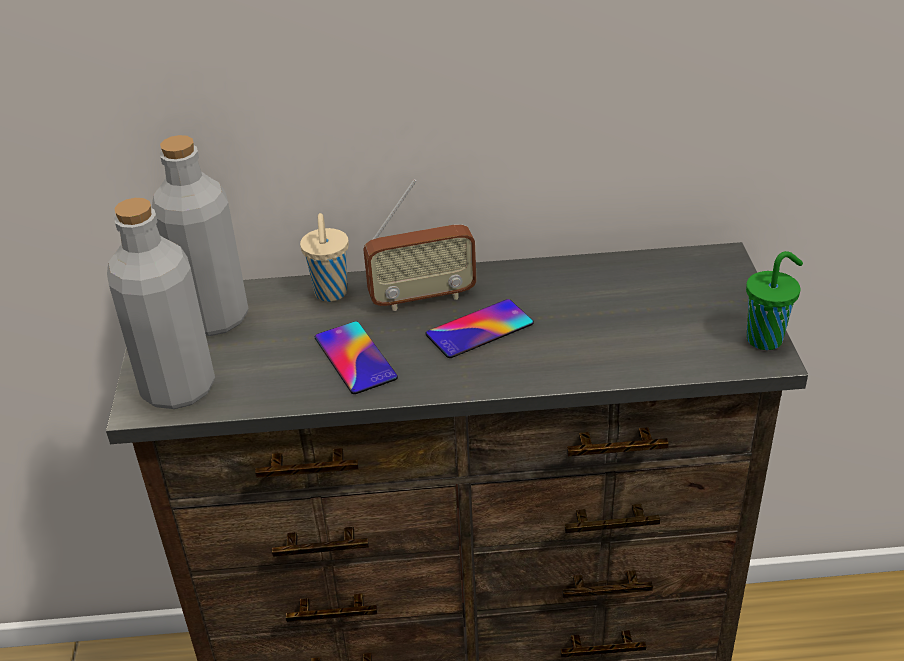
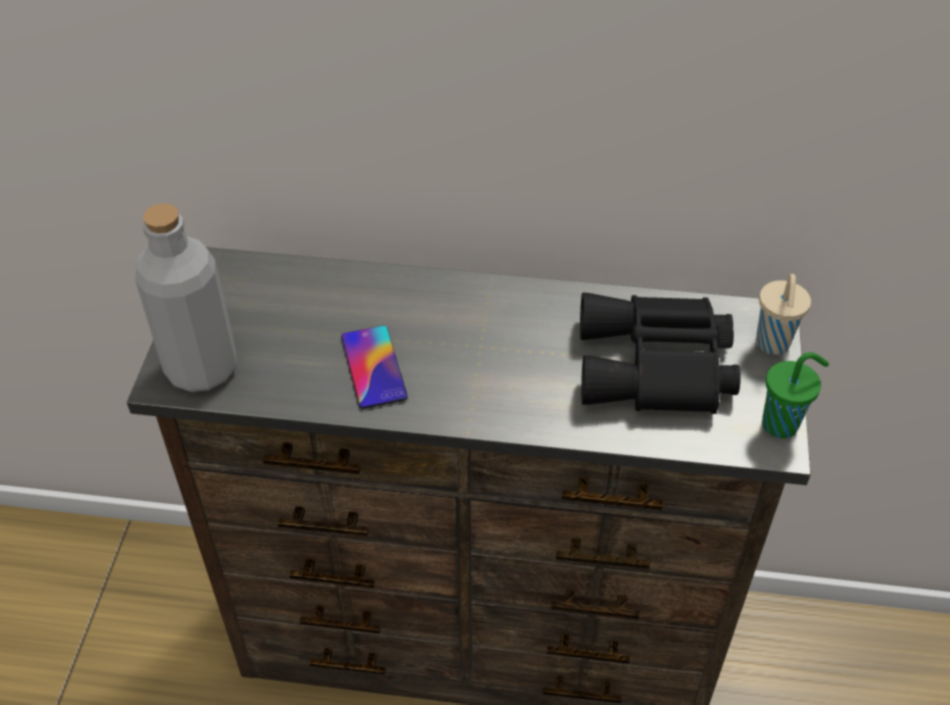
camera: 10 degrees right, 10 degrees up
grey bottle [152,135,248,336] -> none
beige cup [300,213,349,302] -> beige cup moved to [756,274,811,355]
radio [363,179,477,311] -> none
phone [425,299,534,358] -> none
none -> black binoculars [580,293,741,414]

